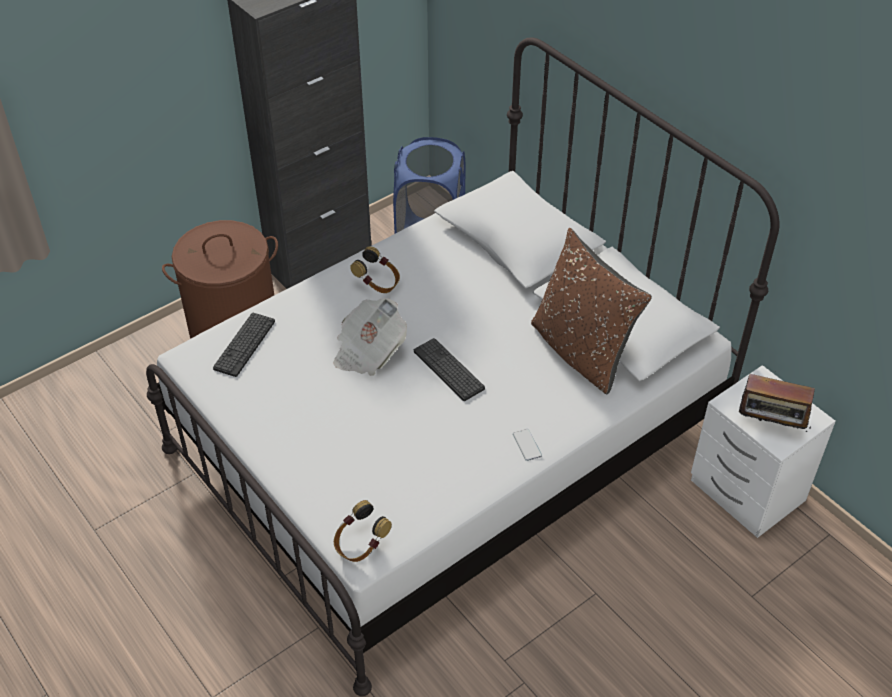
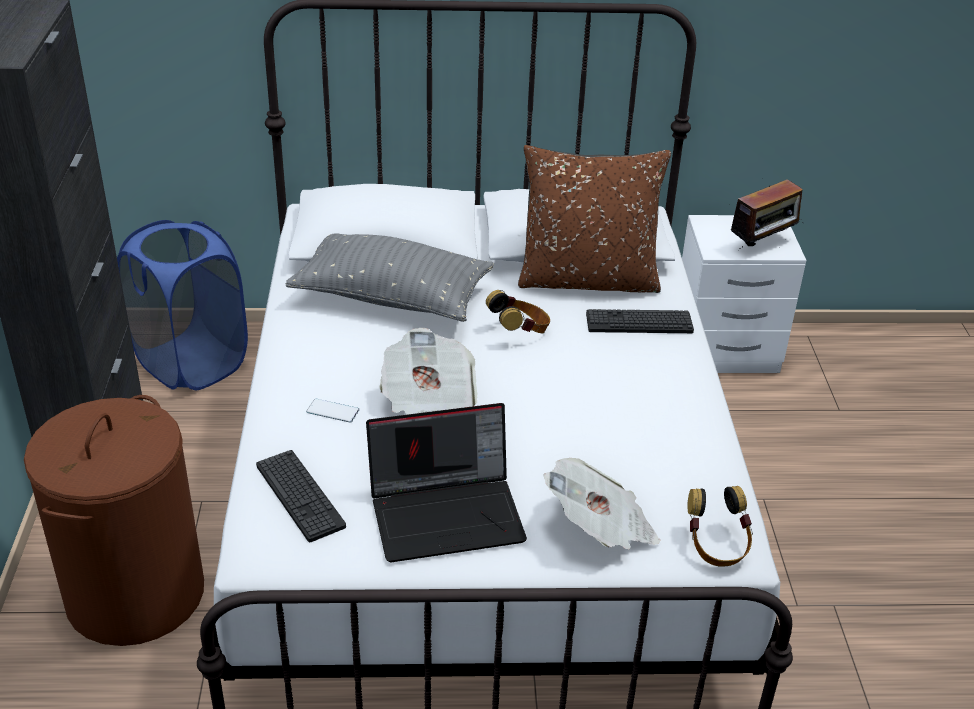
camera: 55 degrees left, 10 degrees down
headphones [350,246,400,293] -> headphones moved to [486,290,550,333]
keyboard [414,338,485,401] -> keyboard moved to [586,309,694,333]
phone [513,429,542,461] -> phone moved to [306,399,359,422]
none -> grey pillow [286,234,494,322]
none -> laptop [366,403,527,562]
none -> newspaper [544,458,660,550]

